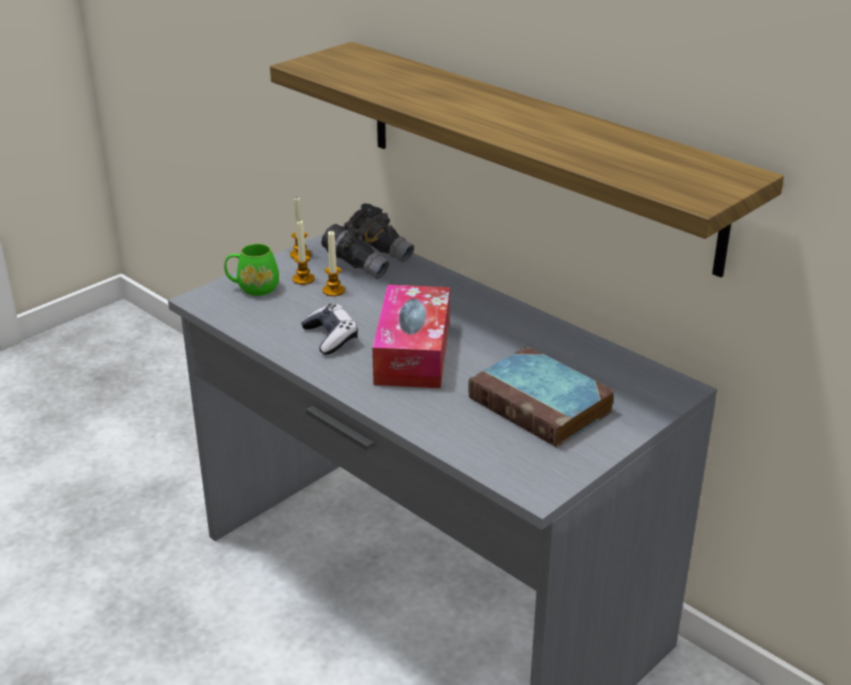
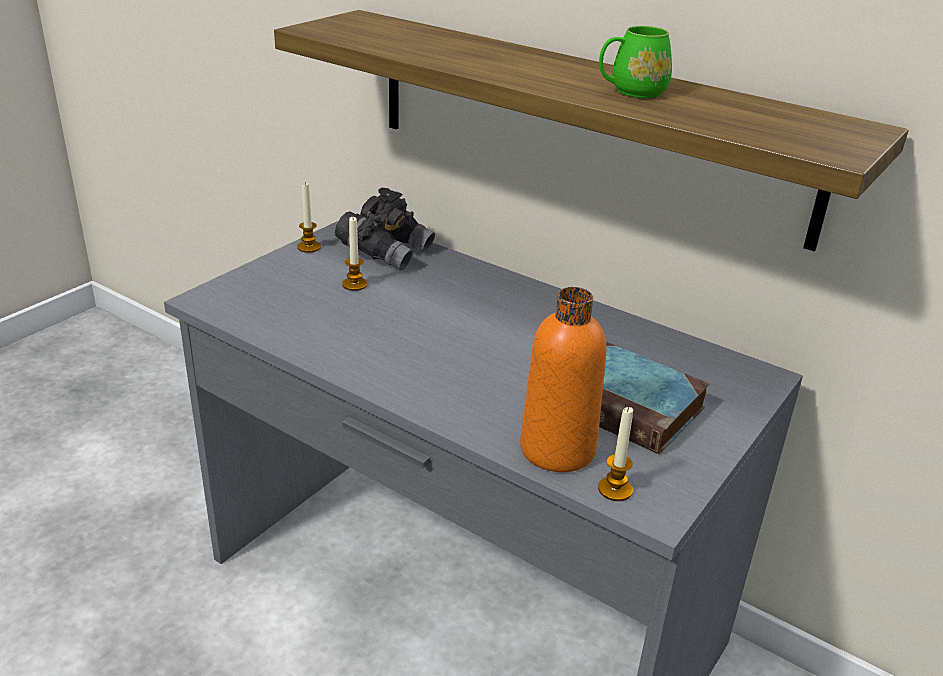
camera: 10 degrees left, 0 degrees up
green mug [224,243,279,296] -> green mug moved to [599,26,672,98]
candle [292,220,315,285] -> candle moved to [598,407,633,501]
game controller [301,304,358,355] -> none
tissue box [372,285,450,388] -> none
none -> orange bottle [520,287,606,472]

